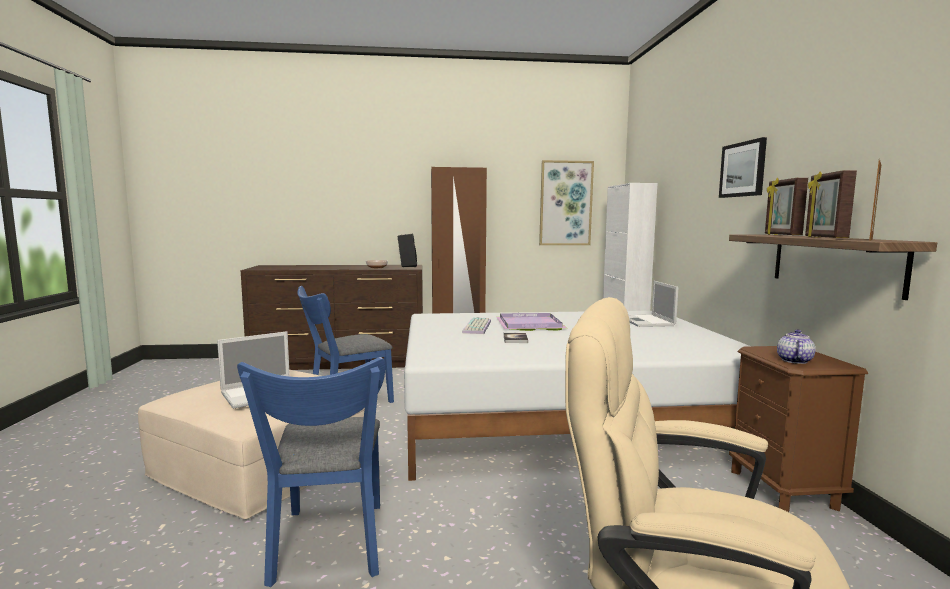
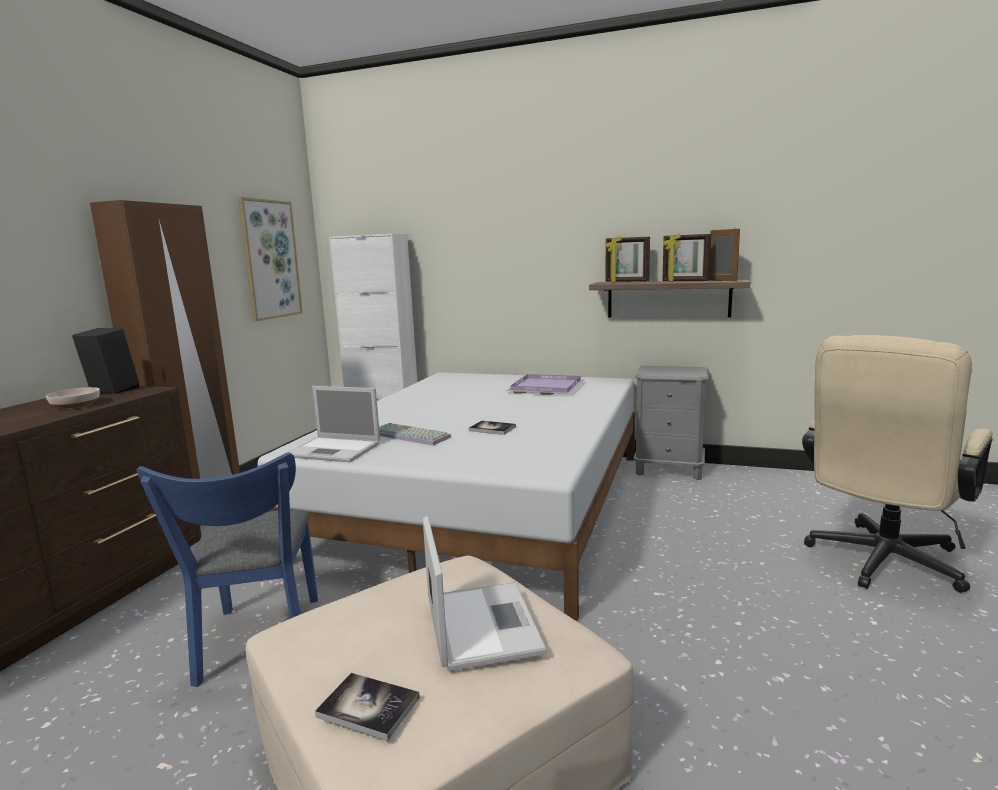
camera: 65 degrees left, 5 degrees up
blue chair [237,357,385,587] -> none
purple tray [497,313,567,331] -> purple tray moved to [506,374,585,395]
laptop [628,281,679,327] -> laptop moved to [287,386,380,462]
picture [719,137,767,198] -> none
brown nightstand [729,346,868,512] -> grey nightstand [633,366,709,480]
teapot [777,329,816,364] -> none
none -> book [315,673,420,741]

